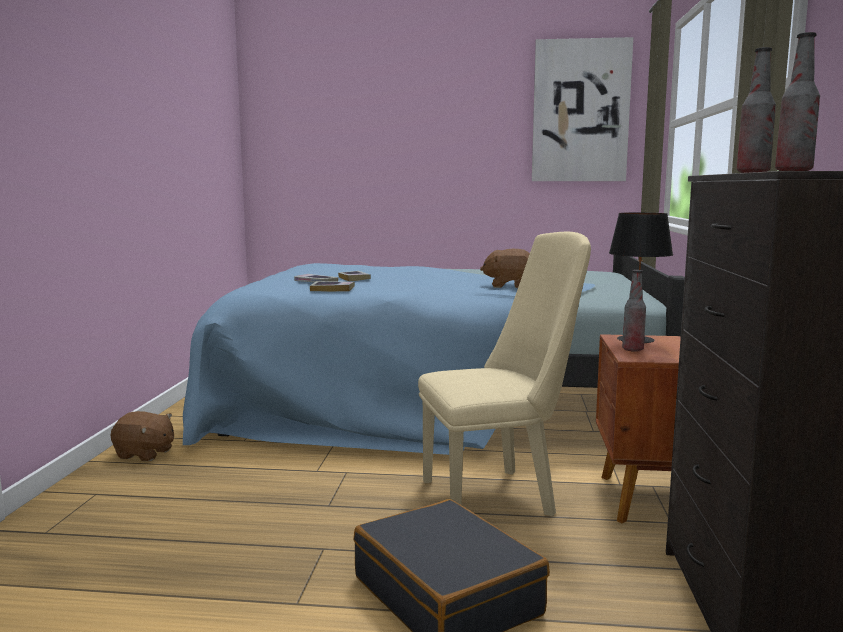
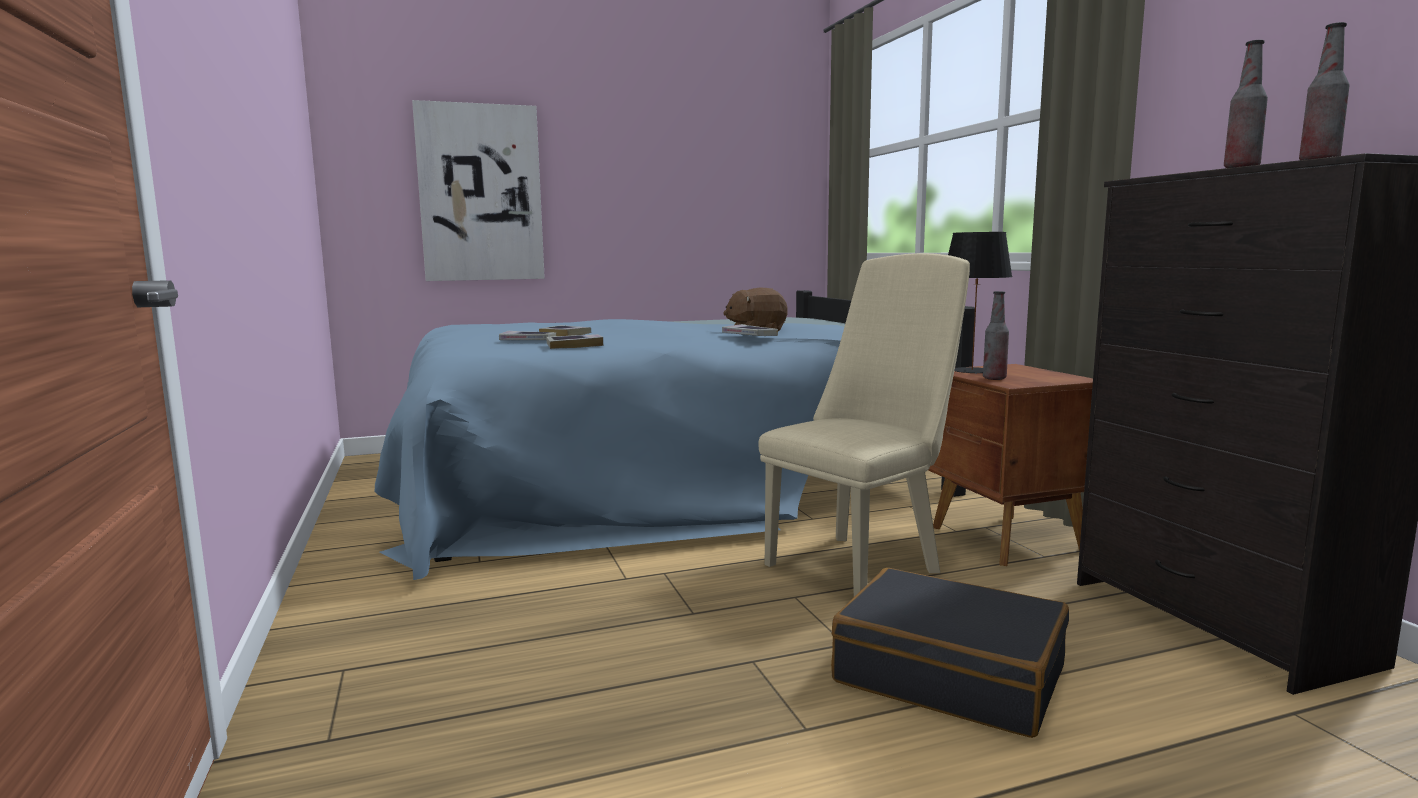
camera: 25 degrees left, 0 degrees up
brown plush toy [111,411,174,461] -> none
picture [532,37,634,181] -> picture moved to [412,100,545,281]
none -> book [722,324,778,336]

